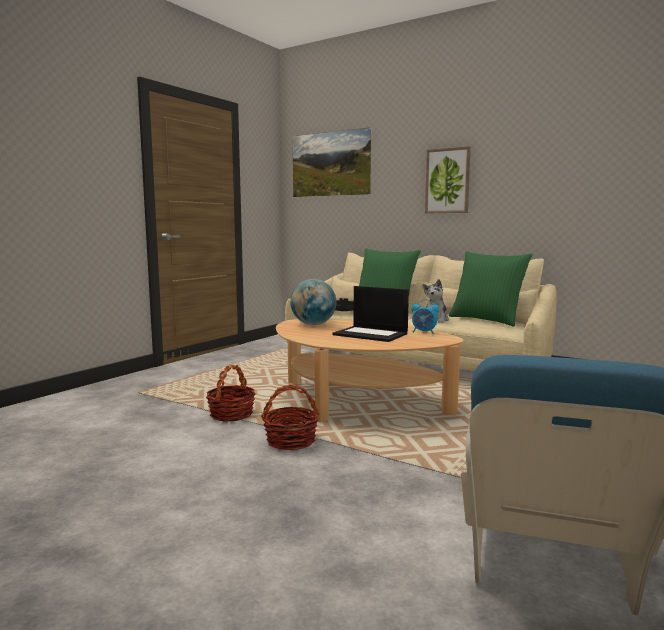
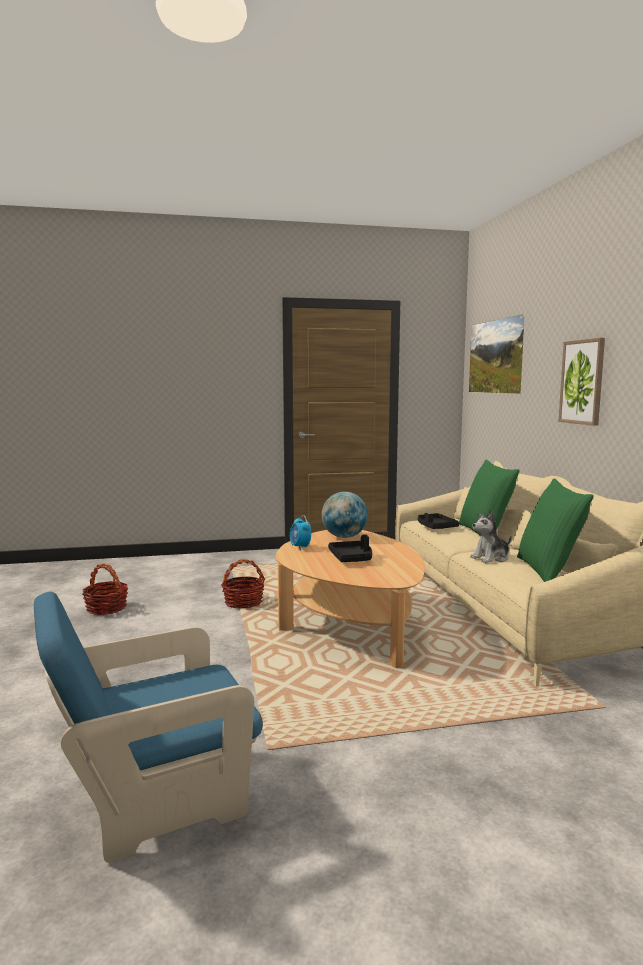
camera: 45 degrees right, 0 degrees up
basket [261,384,319,450] -> basket moved to [82,563,128,615]
laptop [332,286,409,342] -> black tray [328,534,372,562]
alarm clock [411,299,439,334] -> alarm clock moved to [290,515,311,551]

